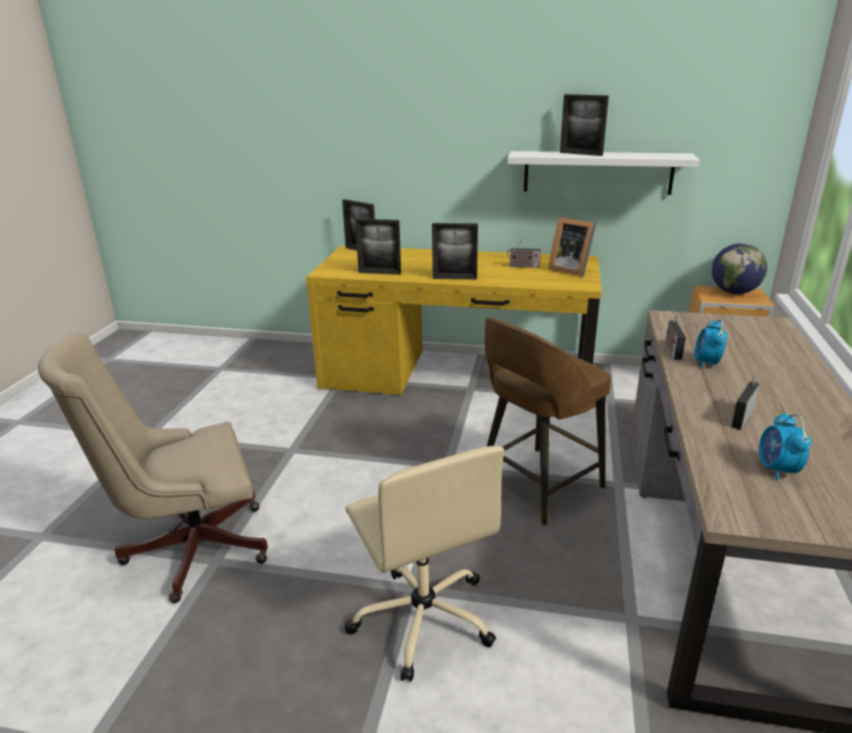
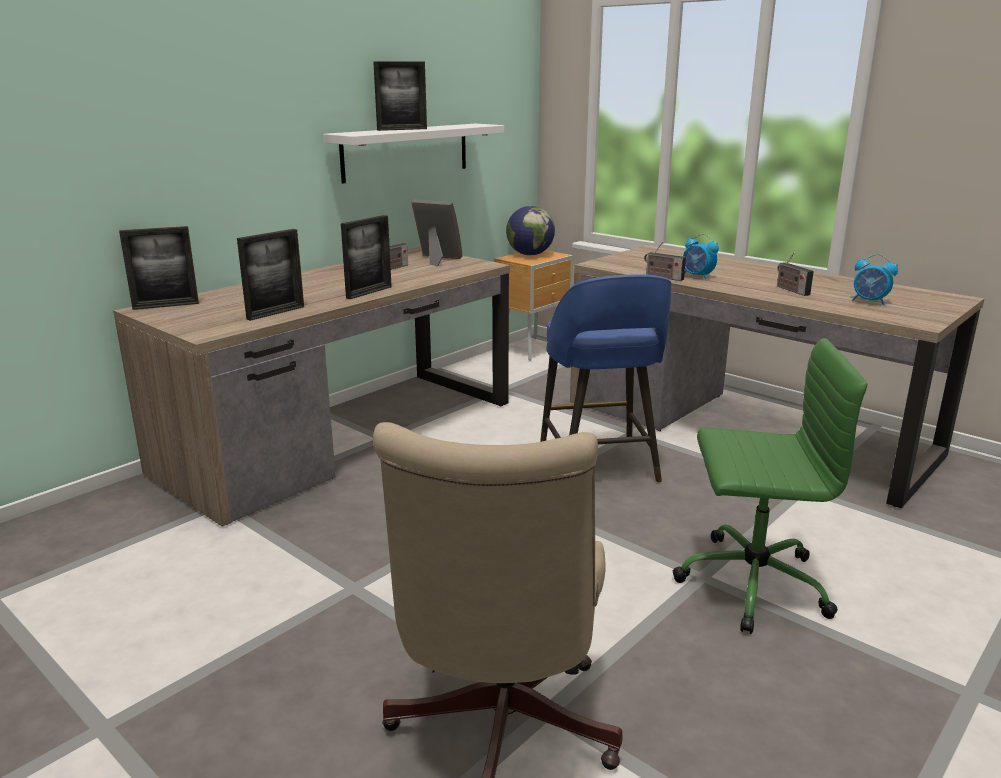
camera: 60 degrees left, 5 degrees down
yellow desk [306,246,602,395] -> brown desk [113,247,510,527]
beige office chair [345,446,504,682] -> green office chair [673,338,867,634]
brown stool [485,318,611,525] -> blue stool [540,274,671,483]
picture frame [548,217,596,277] -> picture frame turned 135 degrees counterclockwise [411,200,462,266]

